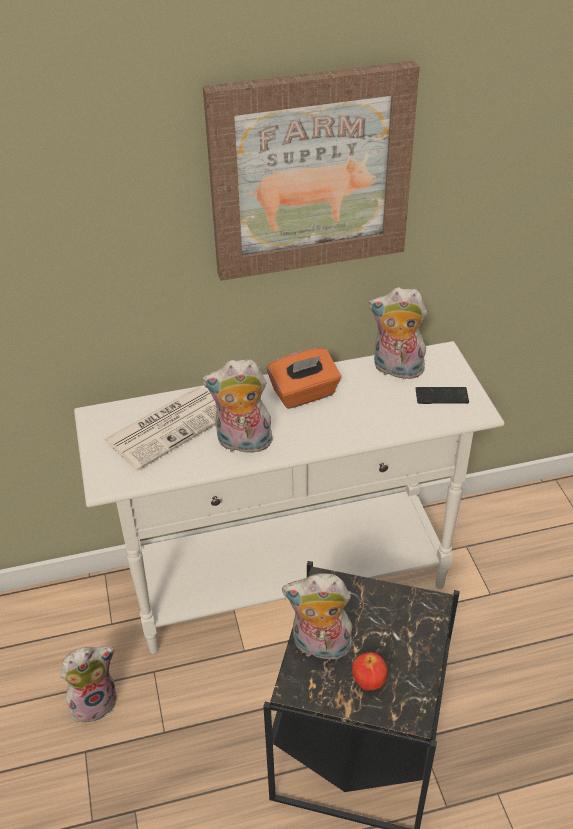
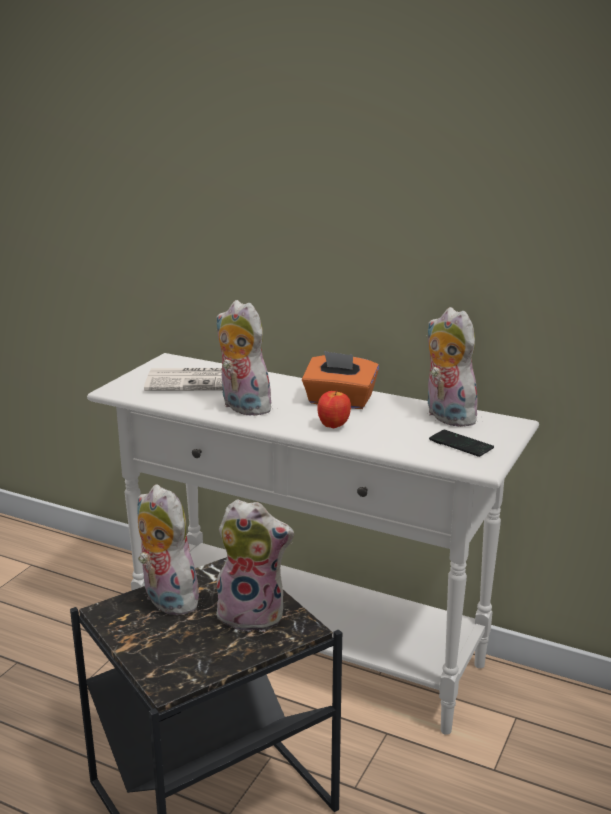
camera: 40 degrees right, 20 degrees down
plush toy [60,647,117,726] -> plush toy moved to [216,499,294,632]
picture [203,61,420,281] -> none
apple [352,652,388,690] -> apple moved to [317,390,351,429]

